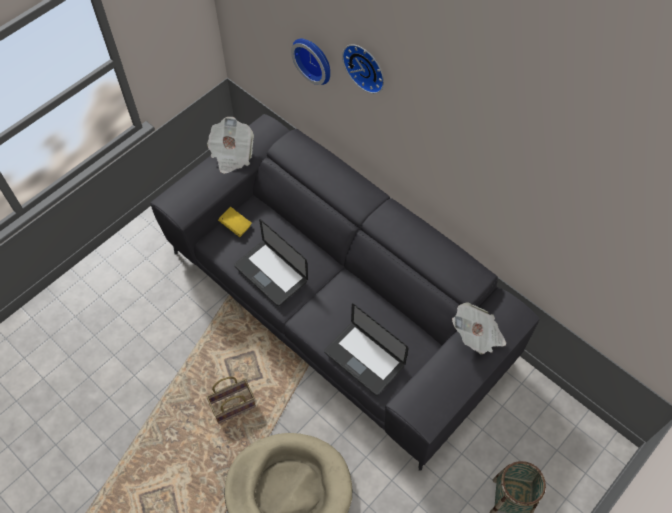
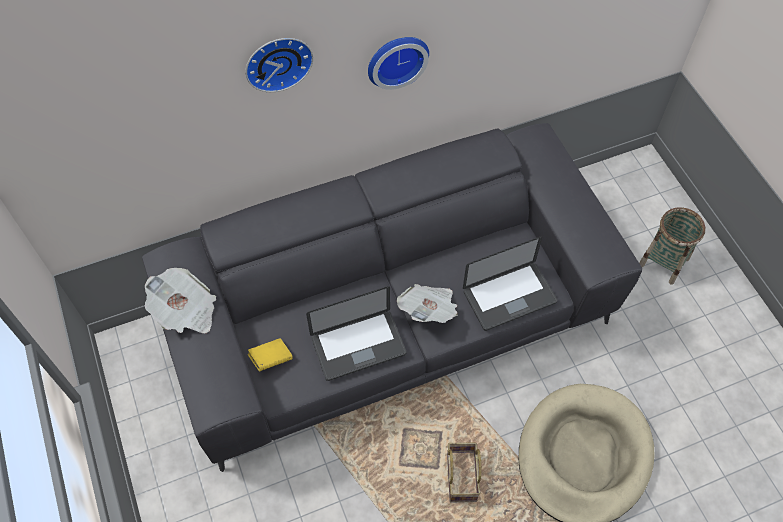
camera: 65 degrees left, 0 degrees up
wall clock [291,39,330,85] -> wall clock moved to [368,37,429,90]
newspaper [452,303,506,354] -> newspaper moved to [397,284,458,323]

